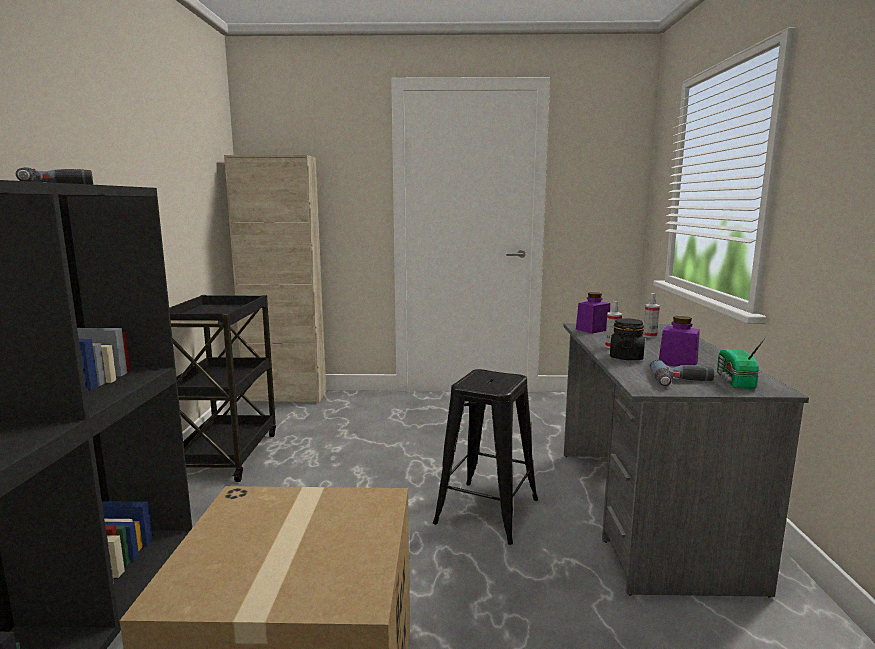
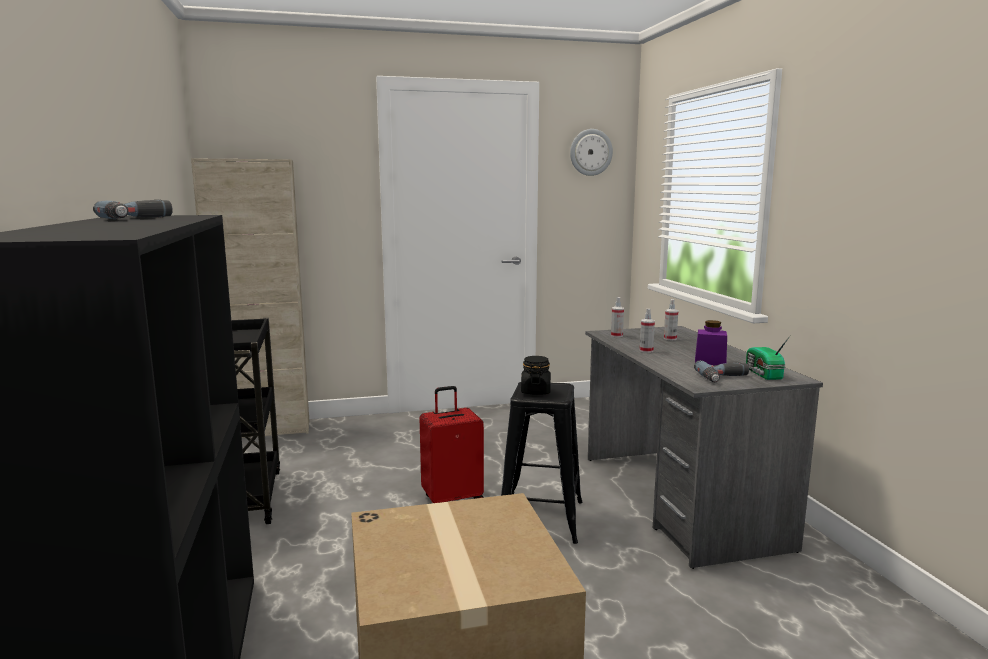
camera: 15 degrees left, 0 degrees up
purple jar [576,292,610,333] -> spray bottle [611,297,624,337]
black jar [610,318,645,360] -> black jar moved to [521,356,551,395]
none -> red suitcase [419,386,484,503]
none -> wall clock [570,129,613,176]

